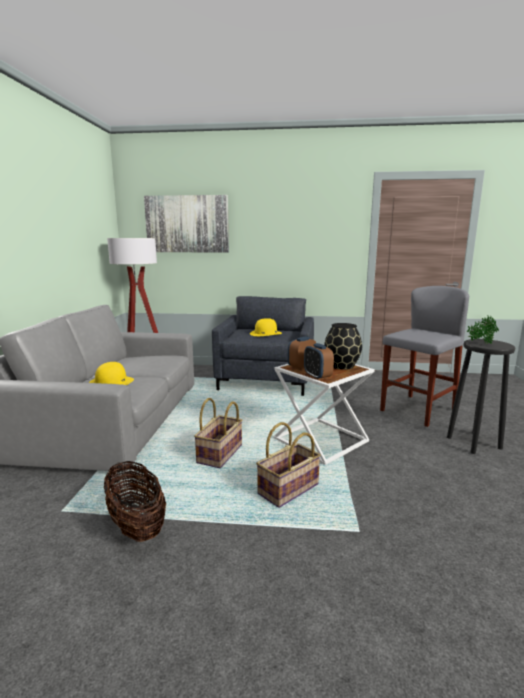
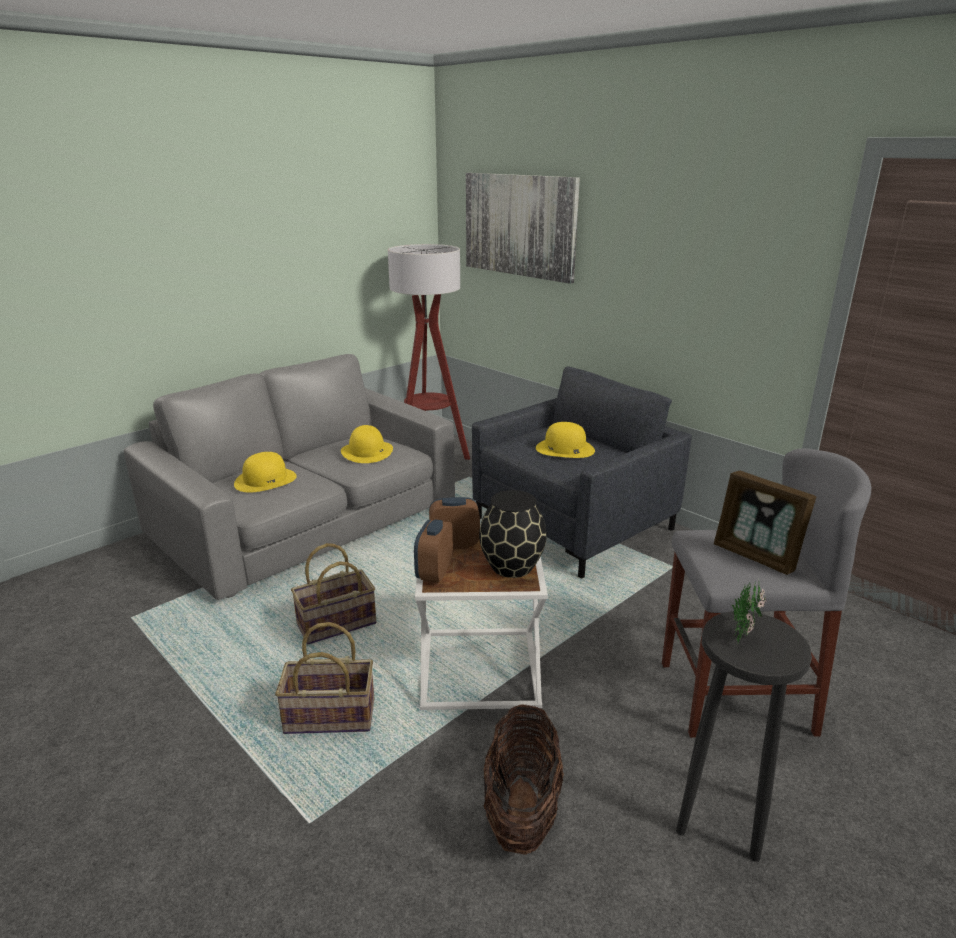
camera: 40 degrees right, 10 degrees up
basket [104,461,166,542] -> basket moved to [484,704,564,855]
none -> yellow hat [341,425,393,463]
none -> picture frame [714,471,816,575]

